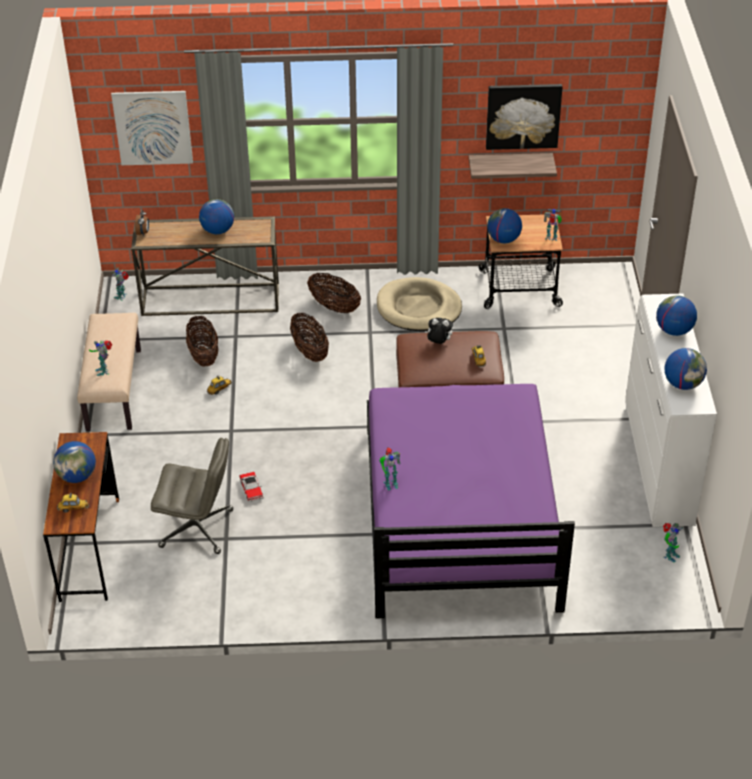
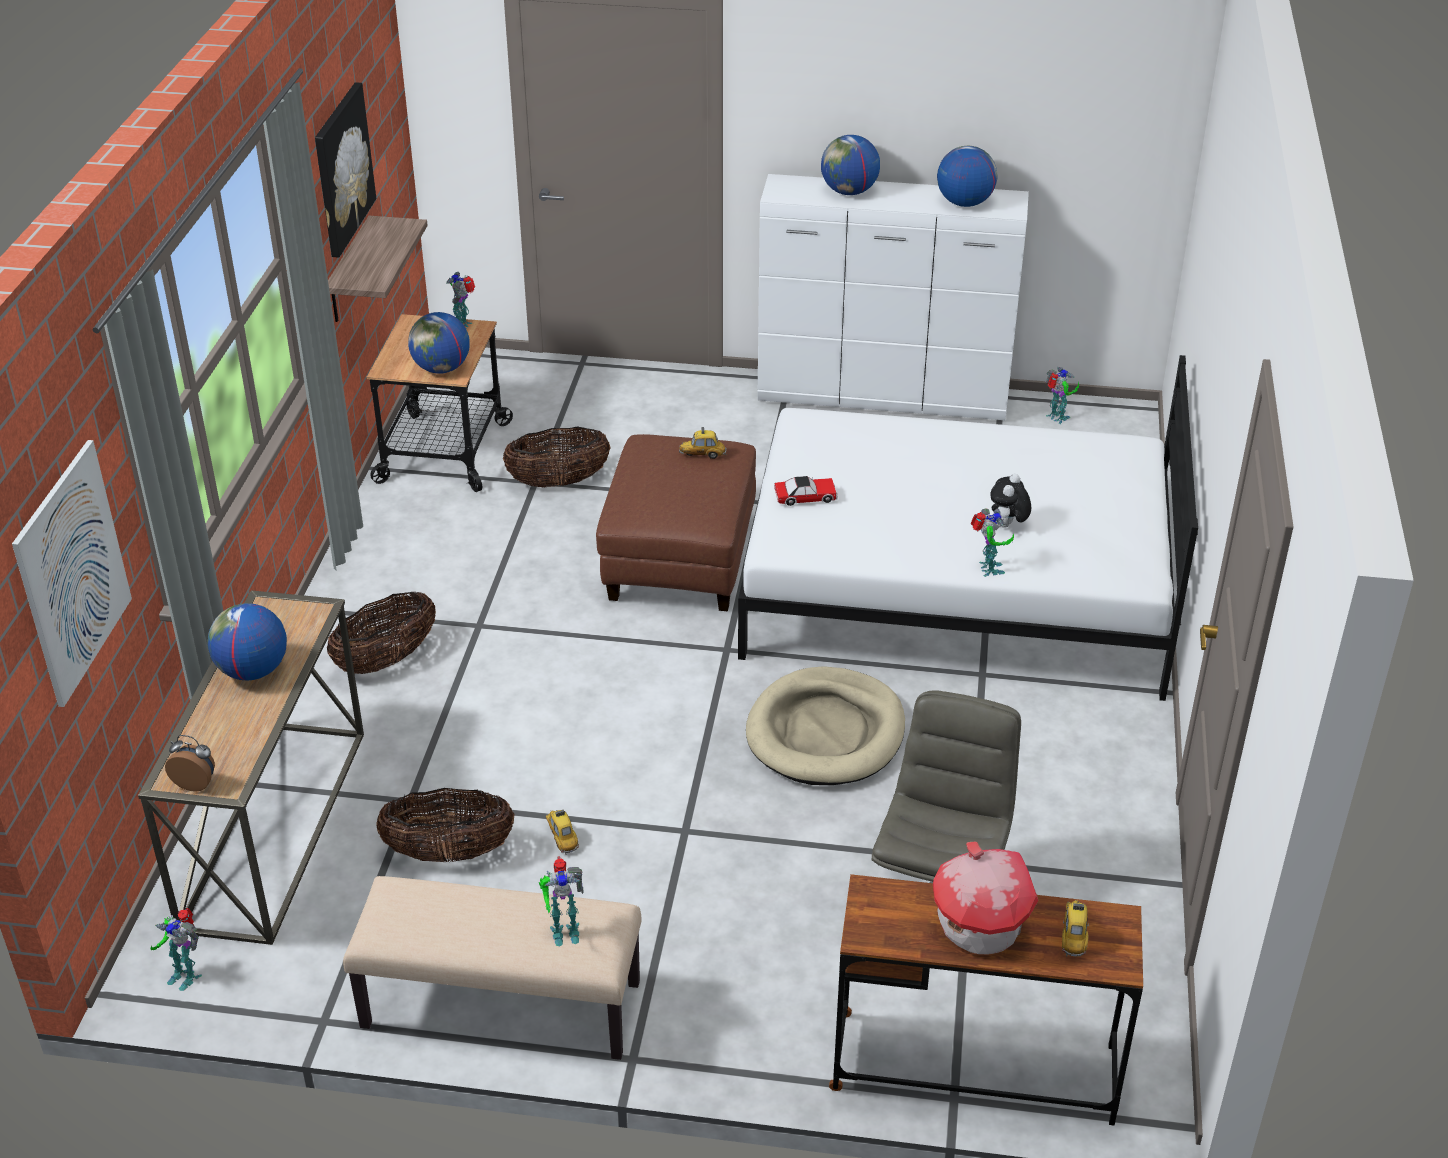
camera: 80 degrees left, 5 degrees down
globe [53,441,96,483] -> toy house [933,842,1039,955]
toy car [239,472,264,502] -> toy car moved to [774,476,838,506]
basket [290,313,329,362] -> basket moved to [503,427,610,488]
purple bed [367,384,575,619] -> white bed [738,355,1198,701]
beige dog bed [377,277,462,331] -> beige dog bed moved to [746,666,905,785]
plush toy [425,318,453,344] -> plush toy moved to [990,474,1031,528]

